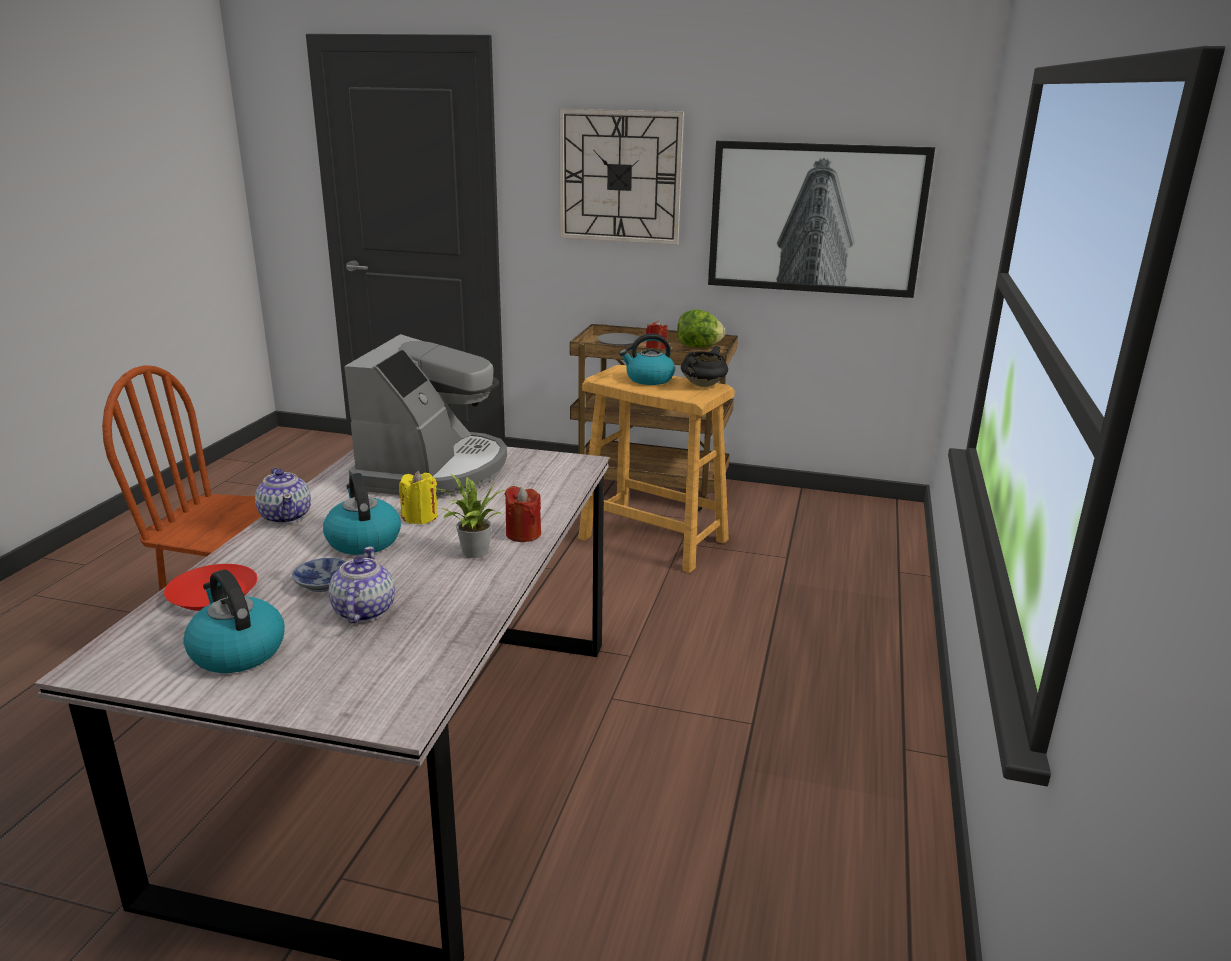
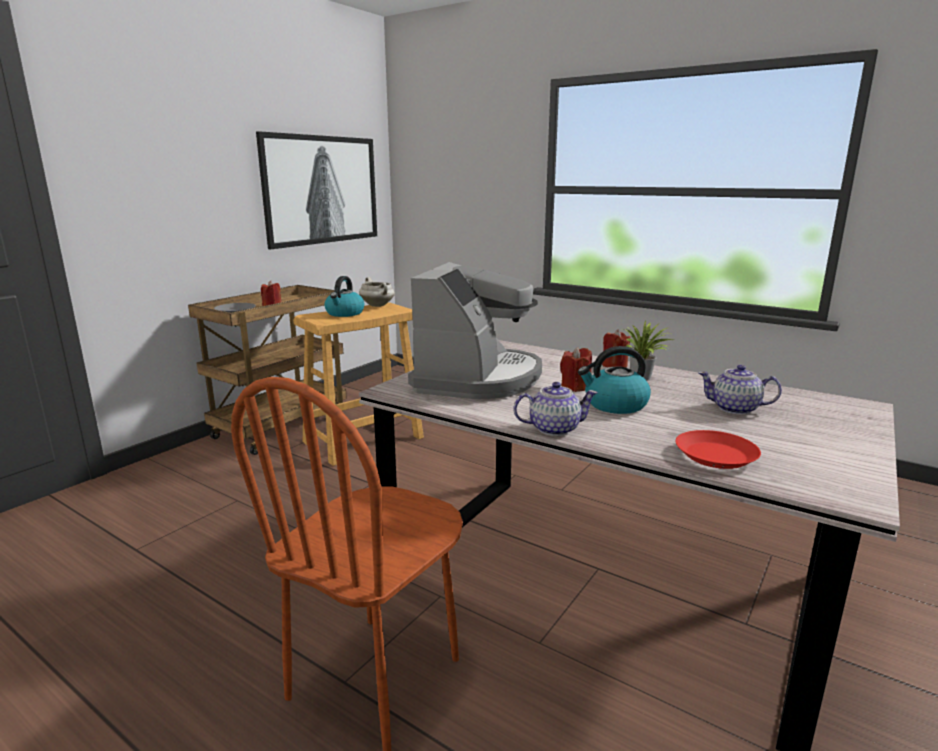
camera: 70 degrees left, 5 degrees down
kettle [183,570,285,673] -> none
bowl [292,558,347,592] -> none
coffee machine [344,334,507,497] -> coffee machine turned 75 degrees clockwise [408,262,542,399]
yellow candle [399,471,437,524] -> red candle [560,347,592,392]
wall clock [559,109,684,245] -> none
lettuce [677,310,725,347] -> none
black cooking pot [681,346,728,387] -> white cooking pot [359,277,395,307]

